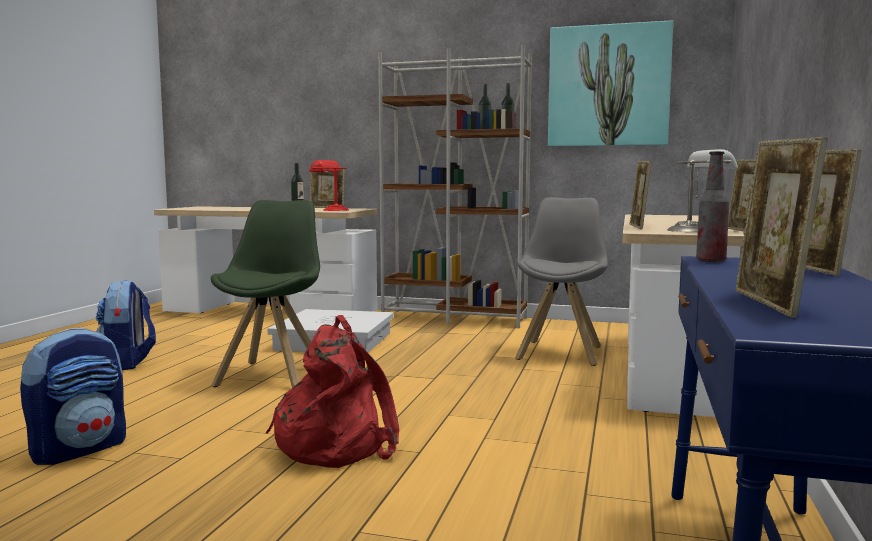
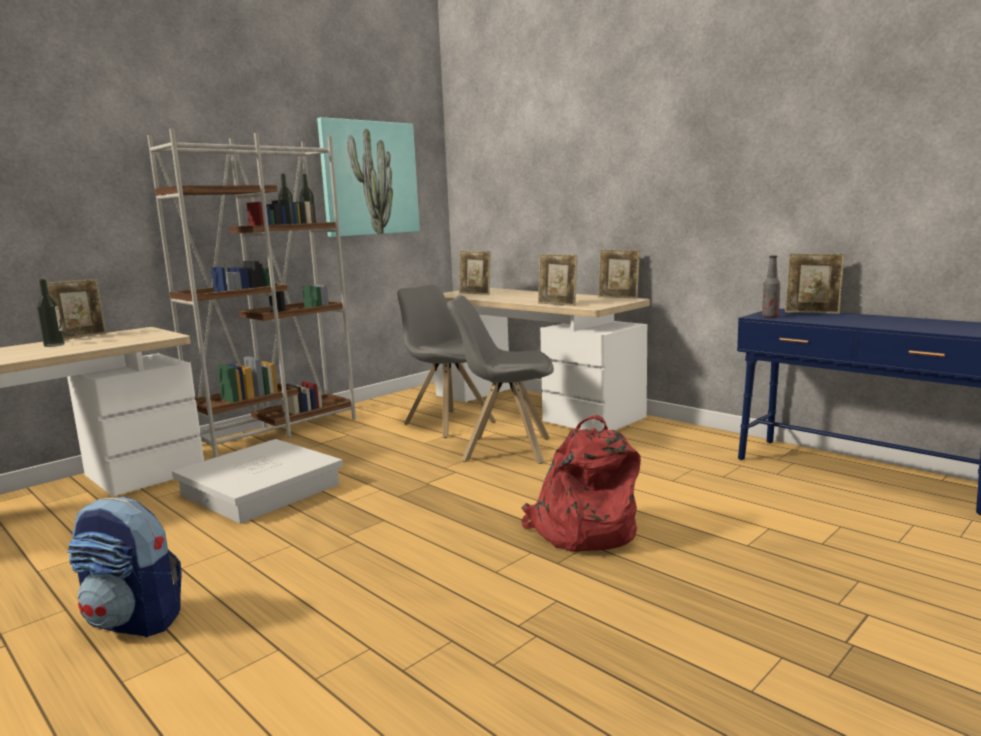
camera: 60 degrees left, 5 degrees up
backpack [20,327,126,465] -> none
green chair [211,200,320,388] -> none
red table lamp [309,160,349,211] -> none
white table lamp [667,149,738,232] -> none
picture frame [735,137,828,318] -> picture frame moved to [459,251,491,295]
none -> grey chair [447,295,554,464]

